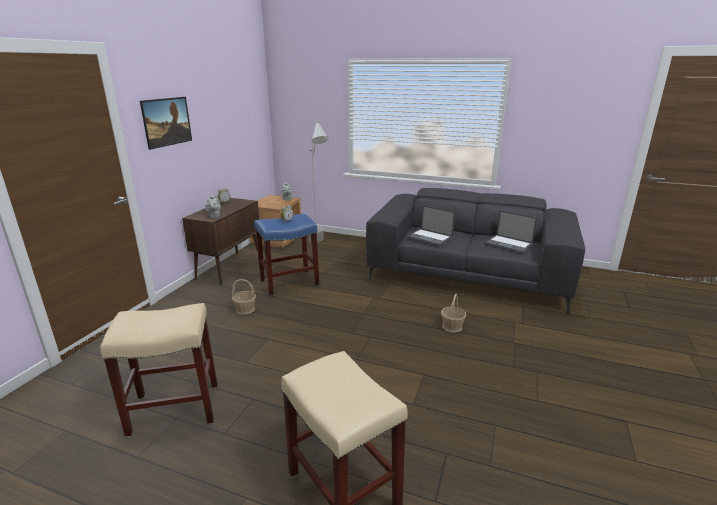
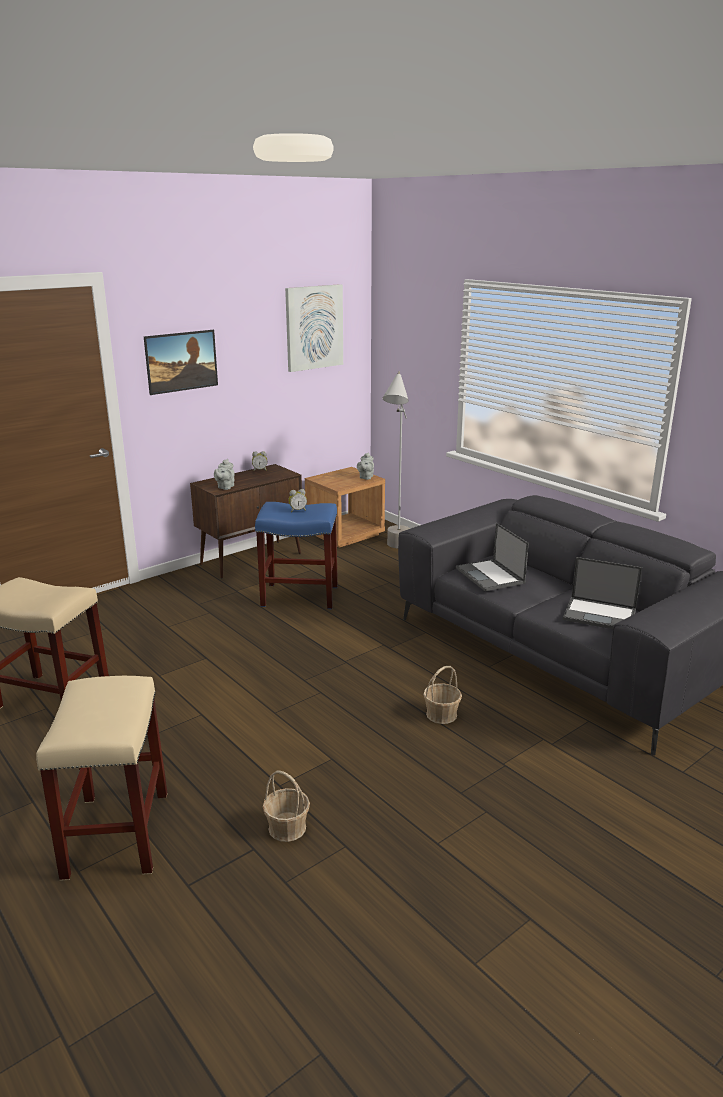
camera: 30 degrees right, 0 degrees up
basket [232,279,256,315] -> basket moved to [263,770,310,842]
laptop [485,210,537,254] -> laptop turned 45 degrees counterclockwise [563,557,642,629]
none -> picture [285,284,343,372]

